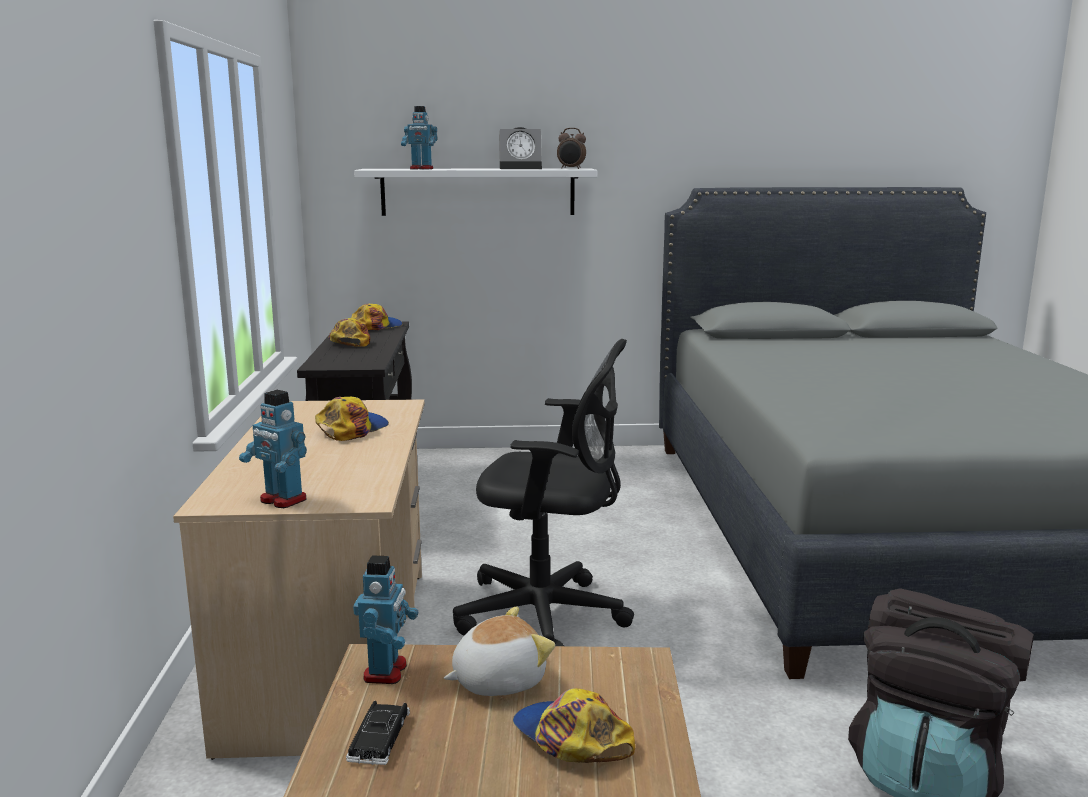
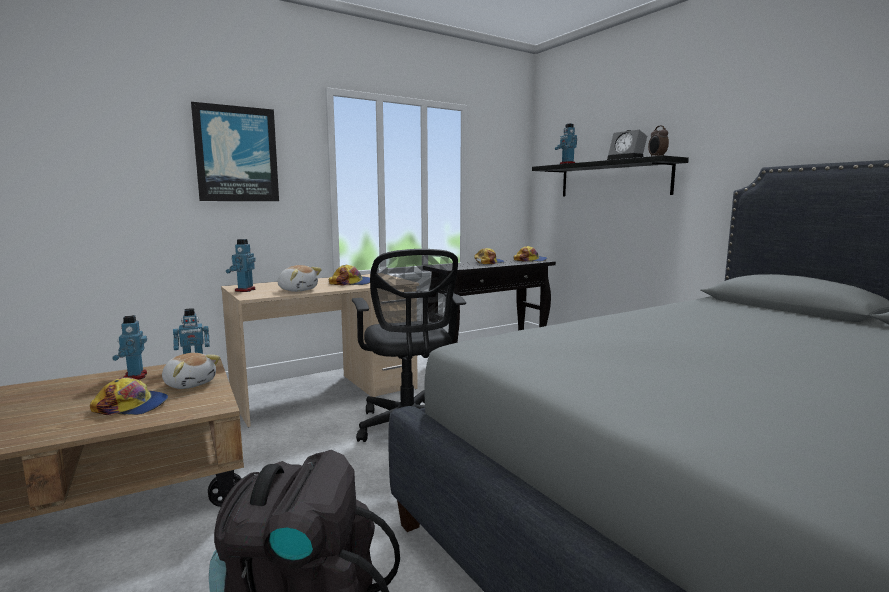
camera: 60 degrees right, 5 degrees down
black toy car [346,701,410,765] -> toy robot [112,315,147,379]
white shelf [354,168,597,216] -> black shelf [532,155,689,196]
cap [513,688,635,763] -> cap turned 75 degrees clockwise [90,377,168,415]
none -> picture [191,102,279,201]
none -> plush toy [278,265,322,292]

